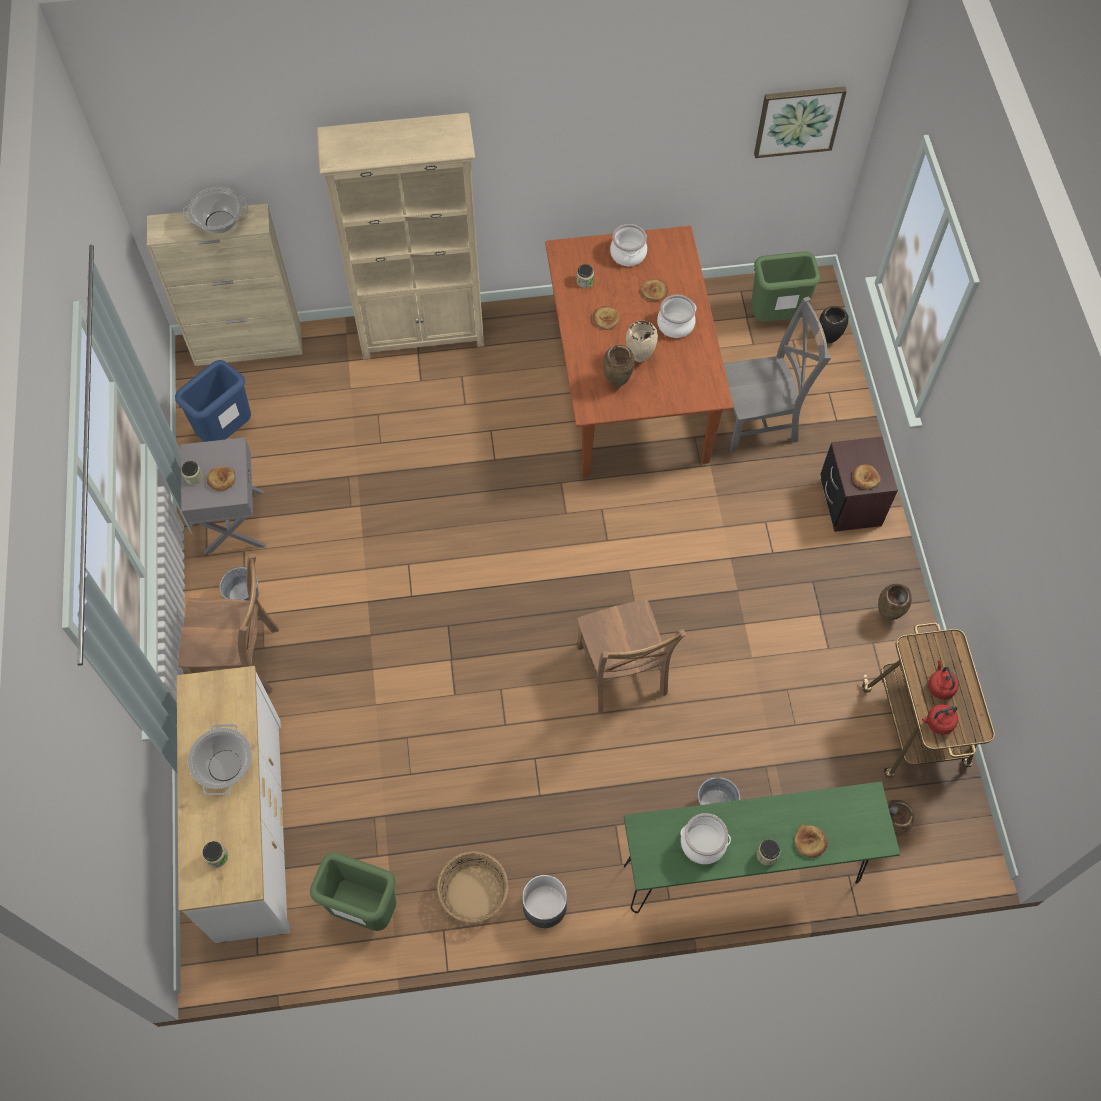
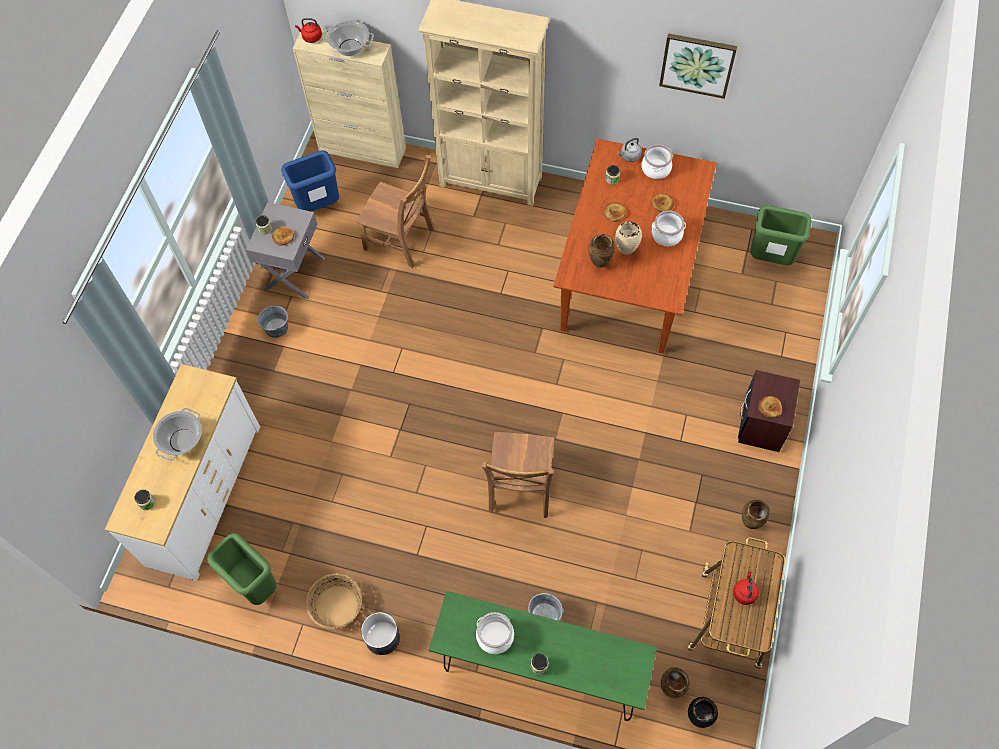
camera: 25 degrees right, 0 degrees up
brown chair [178,553,279,693] -> brown chair moved to [356,155,434,268]
grey chair [724,296,831,453] -> none
picture [754,87,847,158] -> picture moved to [659,33,737,99]
bread [794,825,828,858] -> none
black vase [819,306,848,343] -> black vase moved to [688,697,718,728]
red kettle [922,704,958,735] -> red kettle moved to [295,18,322,43]
none -> grey kettle [617,138,641,162]

